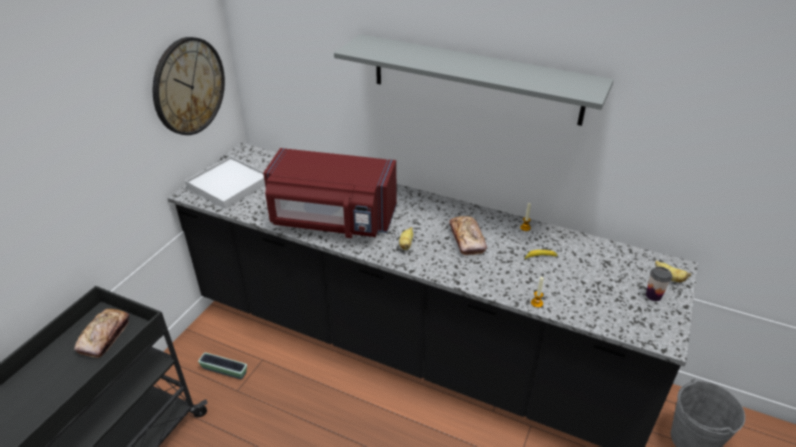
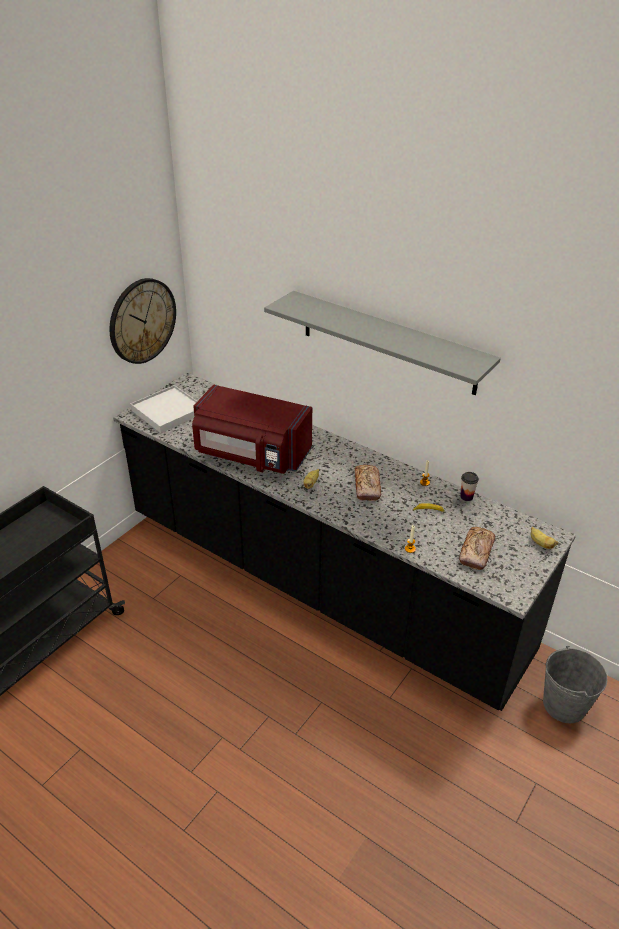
camera: 10 degrees right, 0 degrees up
bread [74,309,129,358] -> bread moved to [459,527,495,570]
planter [198,353,247,379] -> none
cup [646,266,672,301] -> cup moved to [460,472,479,501]

